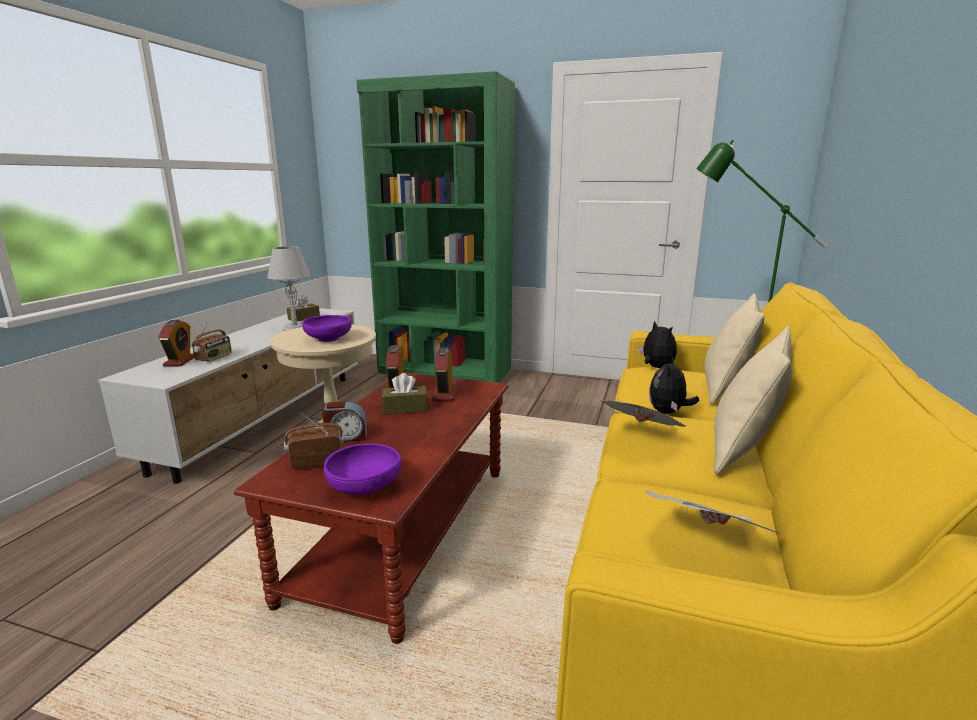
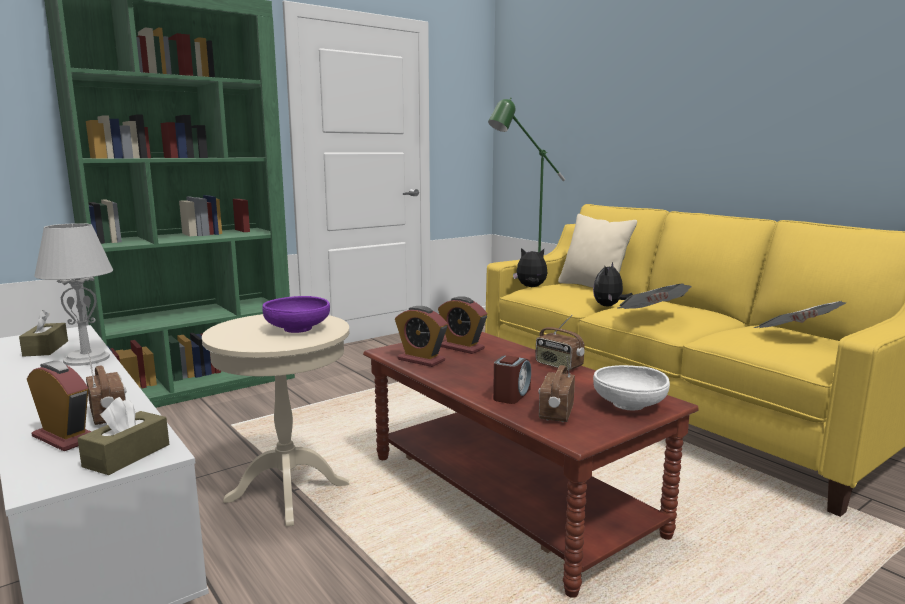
camera: 55 degrees left, 5 degrees down
purple bowl [324,443,401,495] -> white bowl [593,365,670,411]
brown tissue box [382,373,428,415] -> brown tissue box moved to [77,397,169,475]
plush toy [649,357,699,414] -> plush toy turned 60 degrees clockwise [593,262,633,306]
beige pillow [714,326,792,475] -> none
none -> radio [535,315,585,371]

